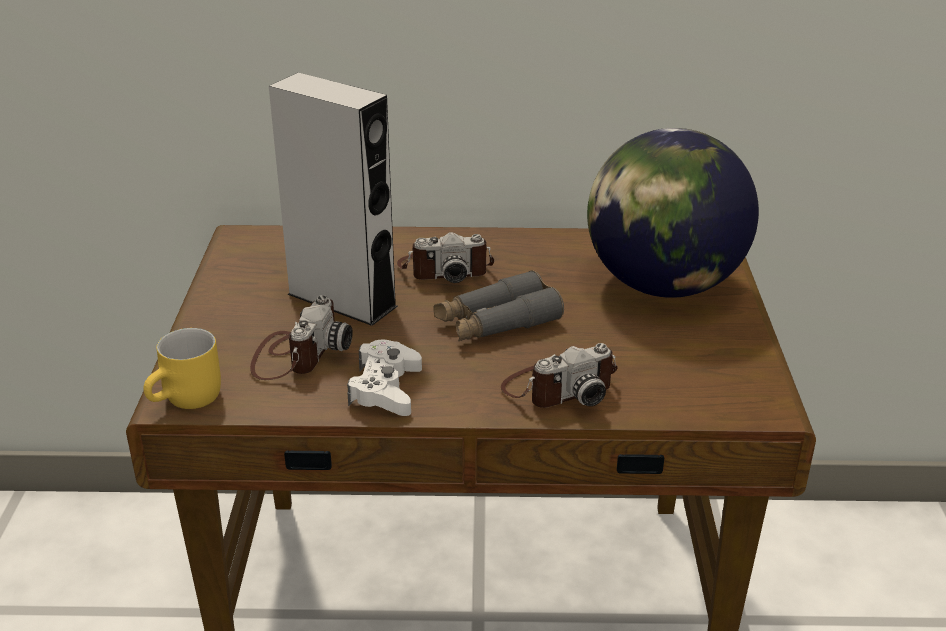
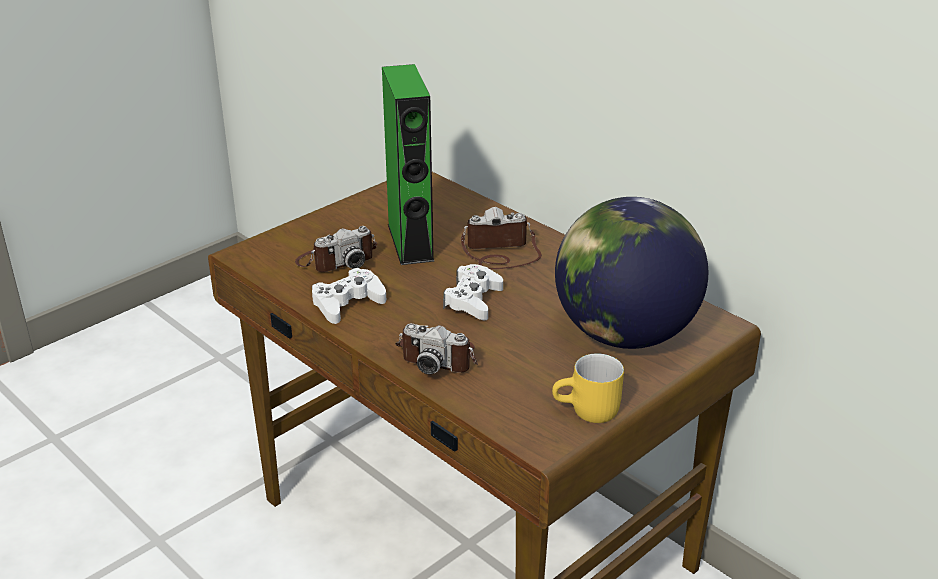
camera: 45 degrees right, 0 degrees up
yellow mug [143,328,221,409] -> yellow mug moved to [552,353,624,423]
grey speaker [269,73,398,326] -> green speaker [382,64,434,265]
camera [397,232,494,283] -> camera turned 135 degrees clockwise [461,207,542,269]
grey binoculars [433,270,564,341] -> white game controller [443,264,503,320]

